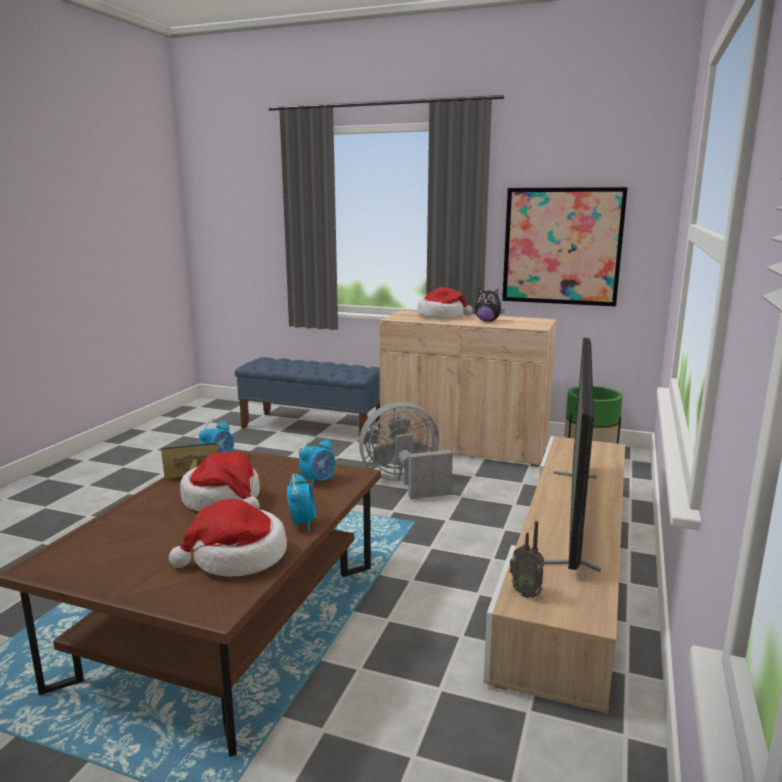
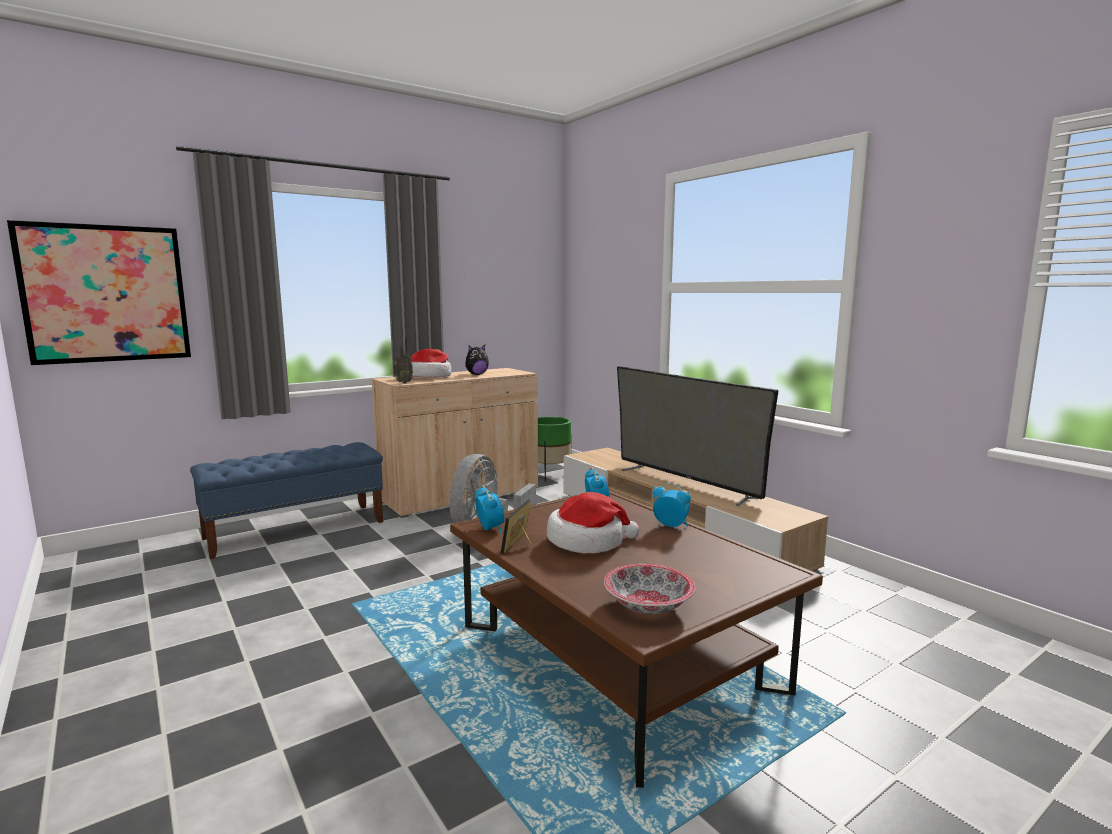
camera: 55 degrees left, 5 degrees down
hat [169,499,287,577] -> none
picture [502,187,628,307] -> picture moved to [7,220,191,365]
radio [509,521,544,598] -> radio moved to [393,337,413,383]
none -> bowl [604,564,695,614]

